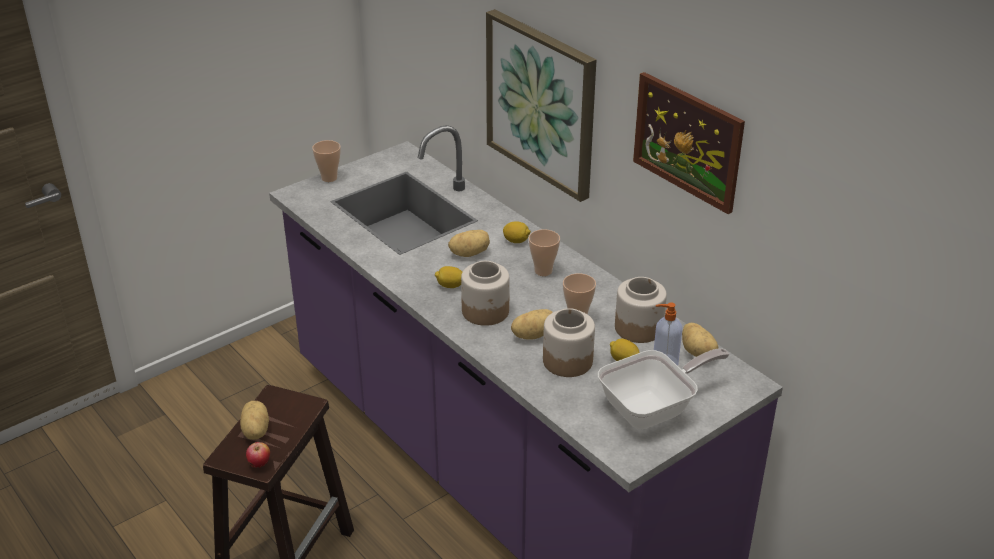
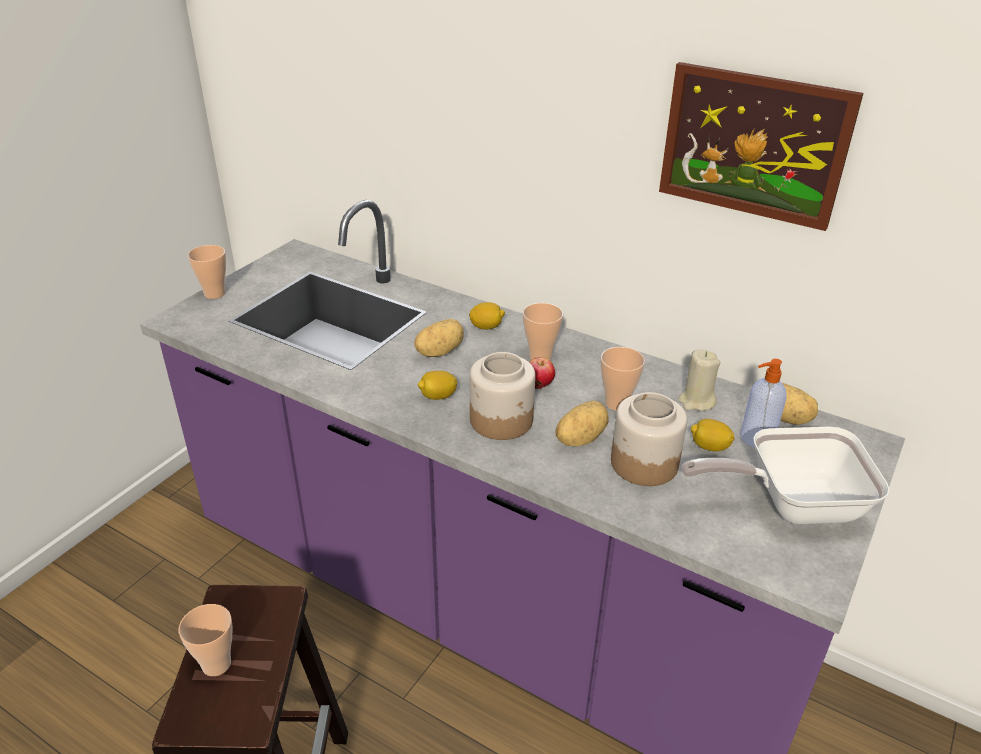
camera: 20 degrees left, 0 degrees up
potato [240,401,269,440] -> cup [178,604,233,676]
apple [246,442,270,468] -> apple moved to [529,357,555,389]
picture [486,9,596,202] -> none
frying pan [598,348,729,429] -> frying pan turned 135 degrees counterclockwise [682,427,890,524]
jar [615,277,667,343] -> beige candle [678,349,720,411]

